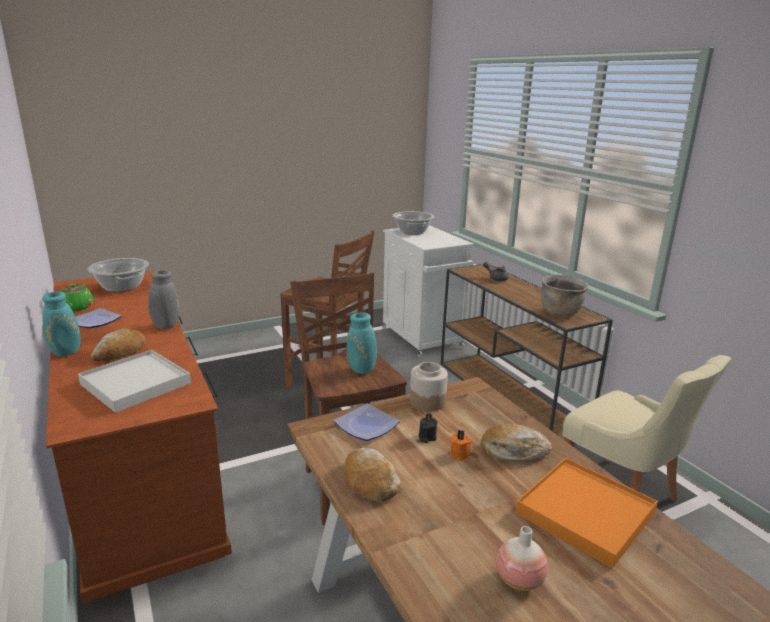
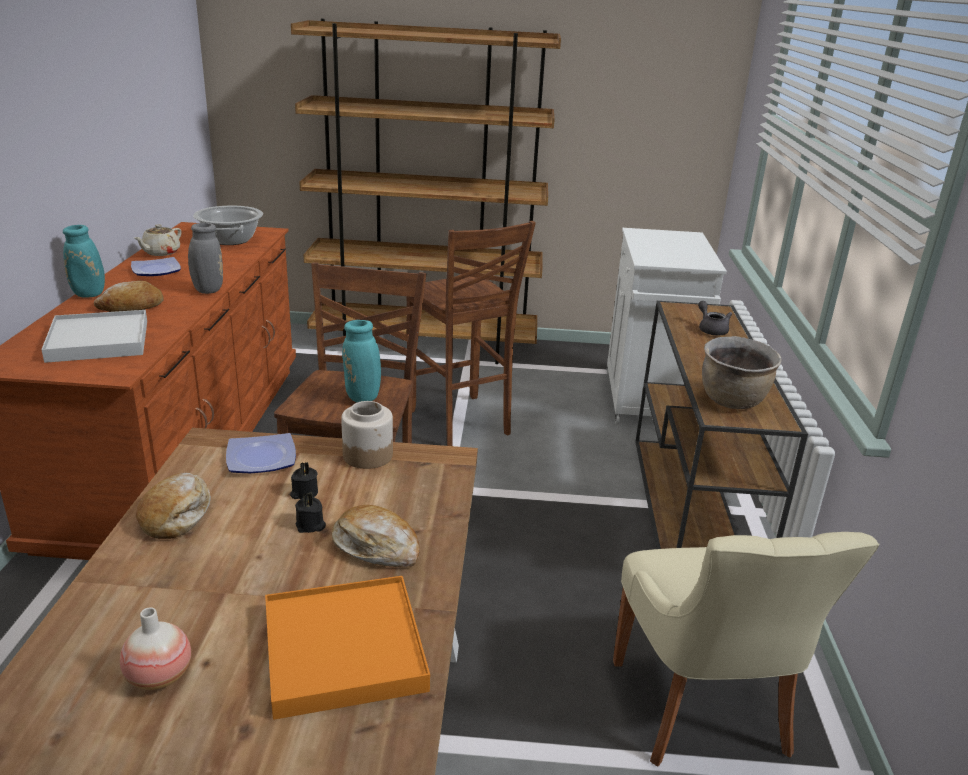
camera: 30 degrees right, 5 degrees up
green teapot [60,284,94,311] -> beige teapot [134,224,181,256]
cooking pot [392,211,434,235] -> none
orange candle [450,430,471,461] -> black candle [295,493,326,533]
none -> brown bookcase [291,18,561,364]

